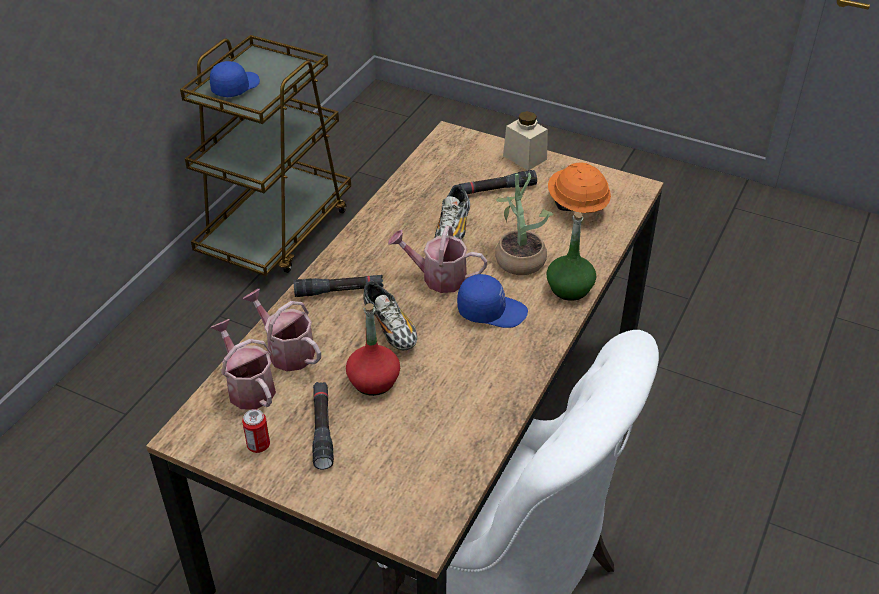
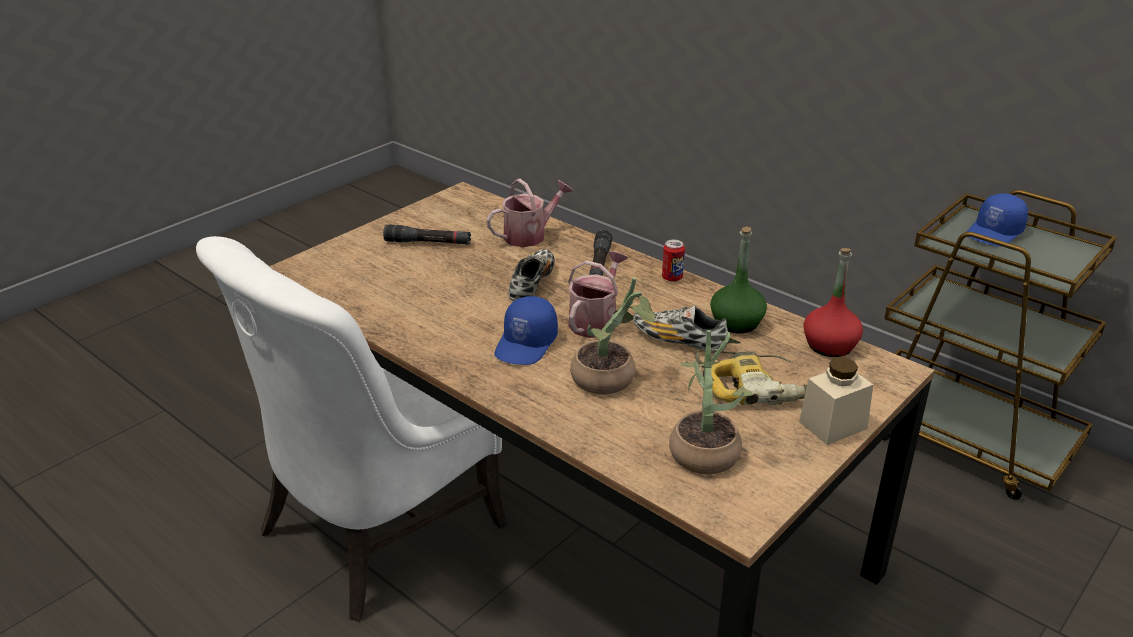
camera: 105 degrees right, 10 degrees down
blue cap [210,61,260,97] -> blue cap turned 90 degrees clockwise [967,193,1028,247]
watering can [210,319,276,410] -> none
can [242,409,270,453] -> can moved to [662,240,685,282]
red bottle [346,303,400,396] -> red bottle moved to [803,248,863,357]
shoe [363,281,418,350] -> shoe turned 120 degrees clockwise [509,249,555,301]
black flashlight [458,170,537,194] -> power drill [695,349,807,405]
green bottle [546,212,596,301] -> green bottle moved to [710,227,767,333]
orange hard hat [548,163,611,213] -> potted plant [669,330,754,474]

